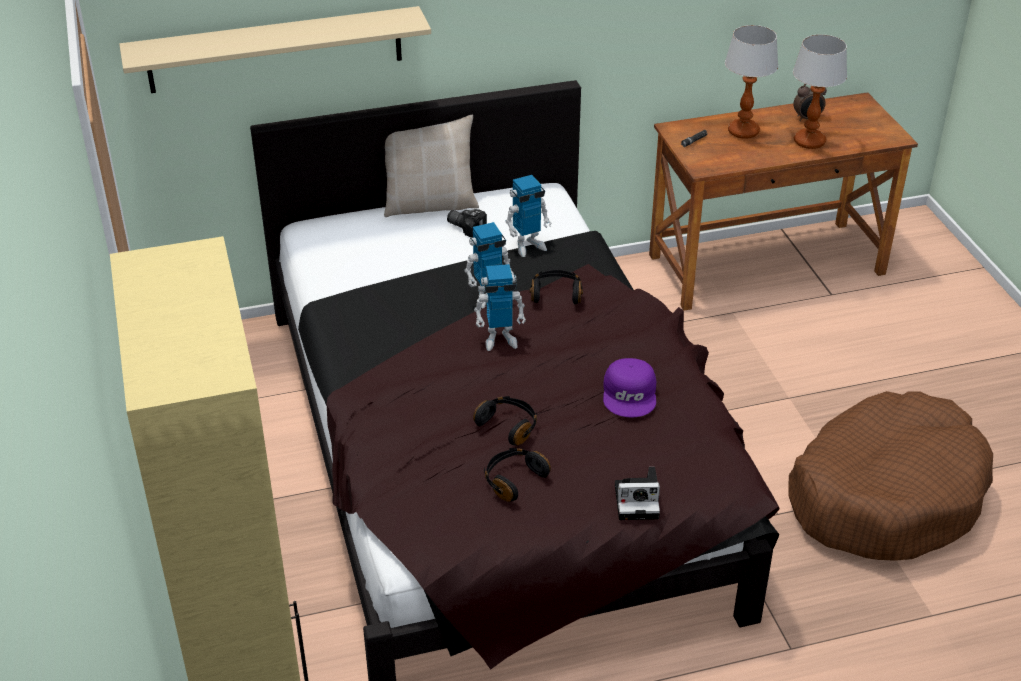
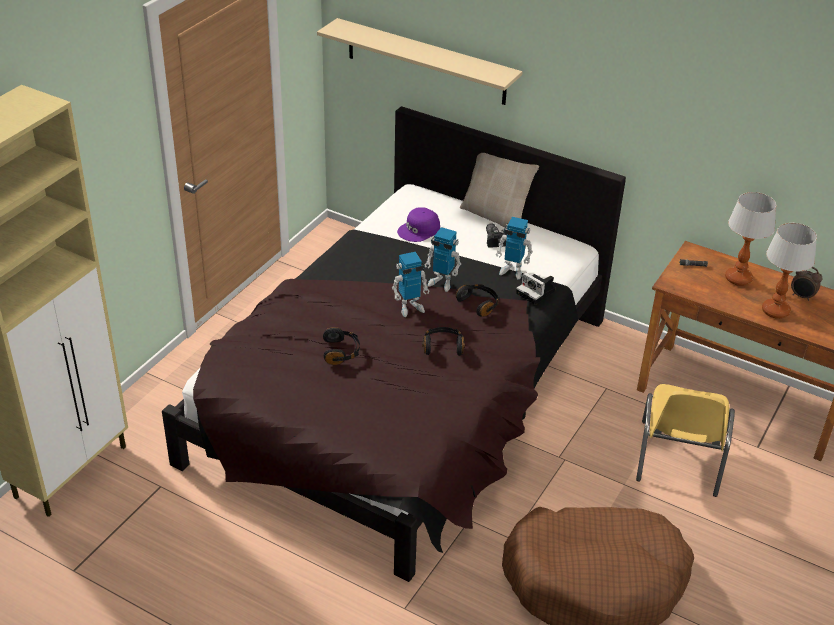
camera: 45 degrees right, 0 degrees up
toy robot [474,264,526,351] -> toy robot turned 60 degrees counterclockwise [392,252,429,317]
black headphones [484,448,551,502] -> black headphones moved to [422,327,465,356]
purple cap [603,358,656,418] -> purple cap moved to [397,207,440,242]
camera [615,467,660,520] -> camera moved to [516,272,555,304]
none -> yellow chair [636,384,735,497]

